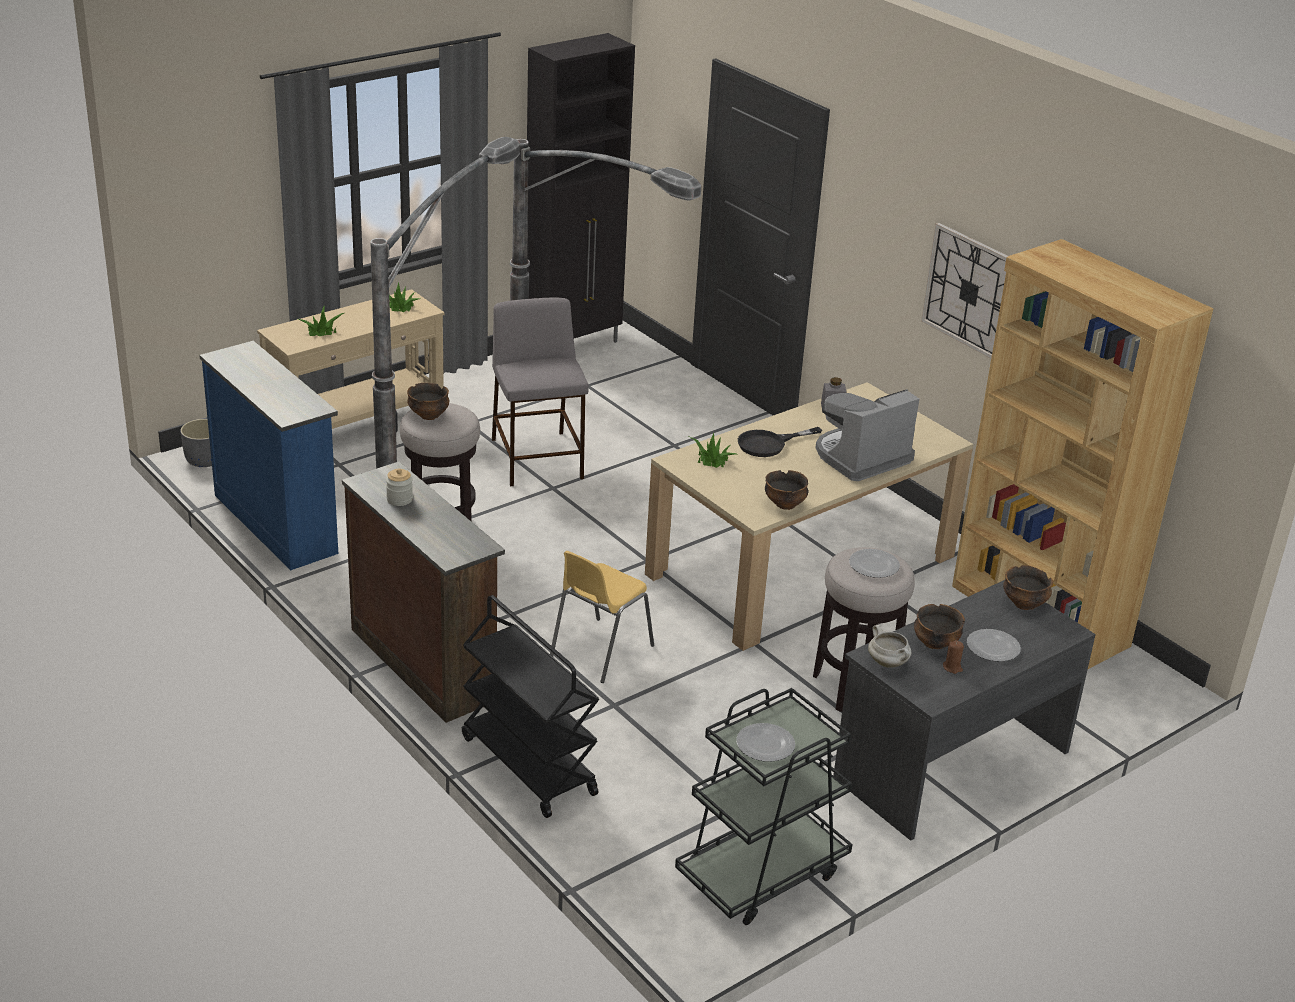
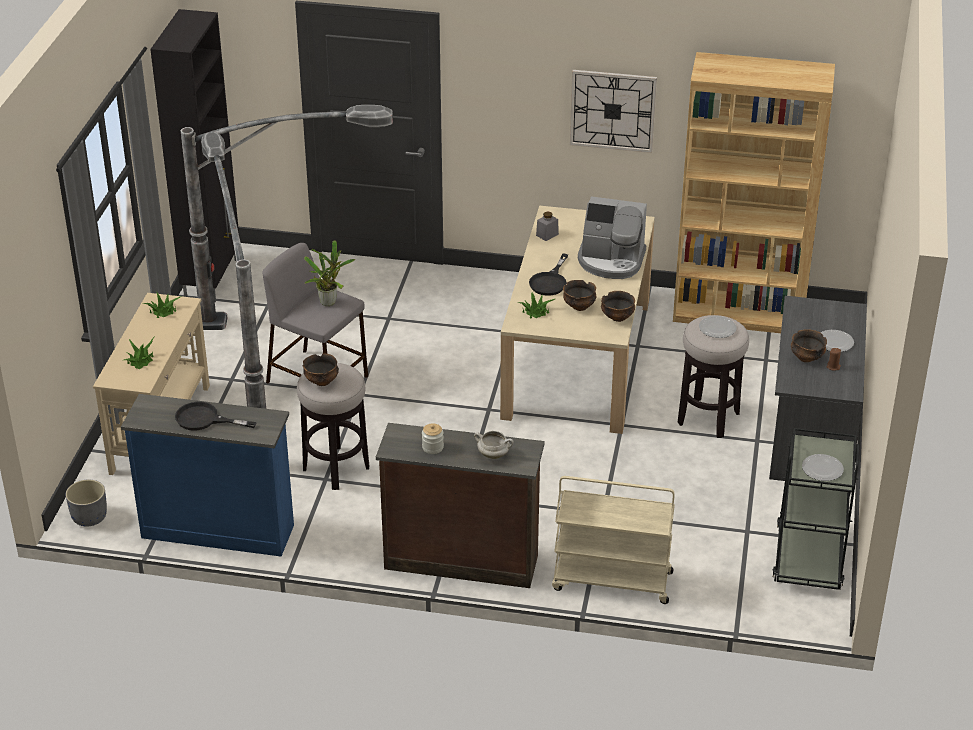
camera: 40 degrees left, 5 degrees up
black cart [462,595,599,818] -> beige cart [552,476,675,604]
yellow chair [550,551,654,683] -> none
coffee machine [815,389,919,481] -> coffee machine turned 90 degrees counterclockwise [578,196,647,279]
white cooking pot [868,625,911,668] -> white cooking pot moved to [474,431,513,459]
bowl [1003,565,1053,610] -> bowl moved to [563,280,597,311]
none -> black frying pan [175,402,257,431]
none -> potted plant [304,240,355,306]

